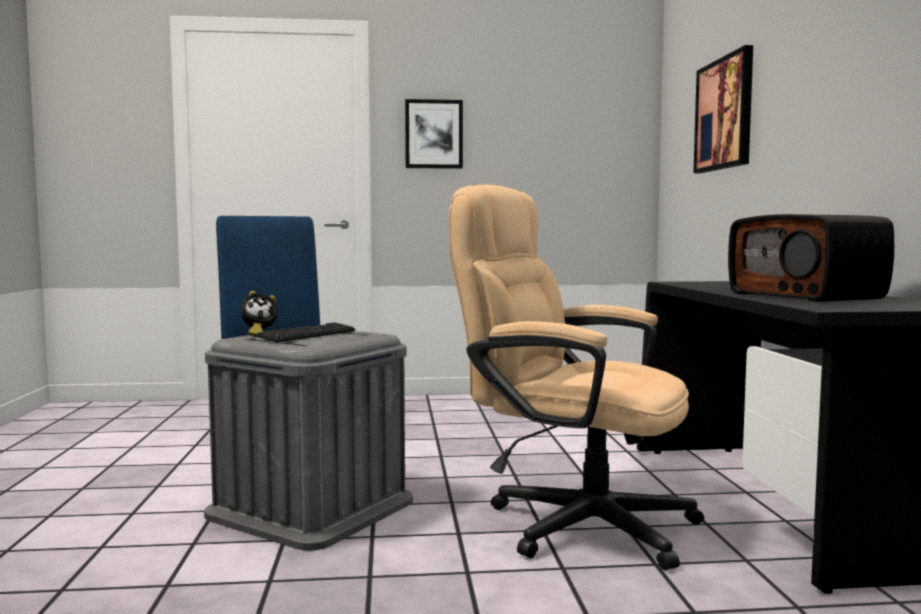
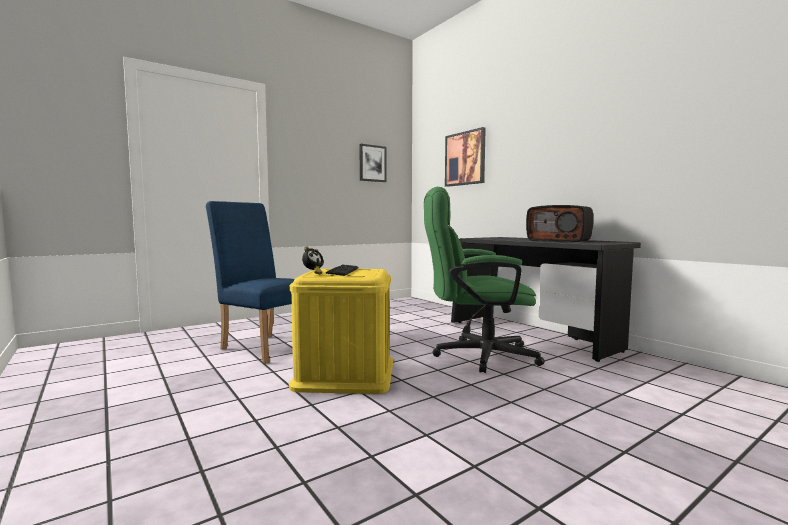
camera: 30 degrees left, 0 degrees up
grey storage box [204,331,413,551] -> yellow storage box [289,269,393,394]
picture [405,99,463,169] -> picture moved to [359,144,386,182]
beige office chair [449,185,704,570] -> green office chair [424,187,545,373]

